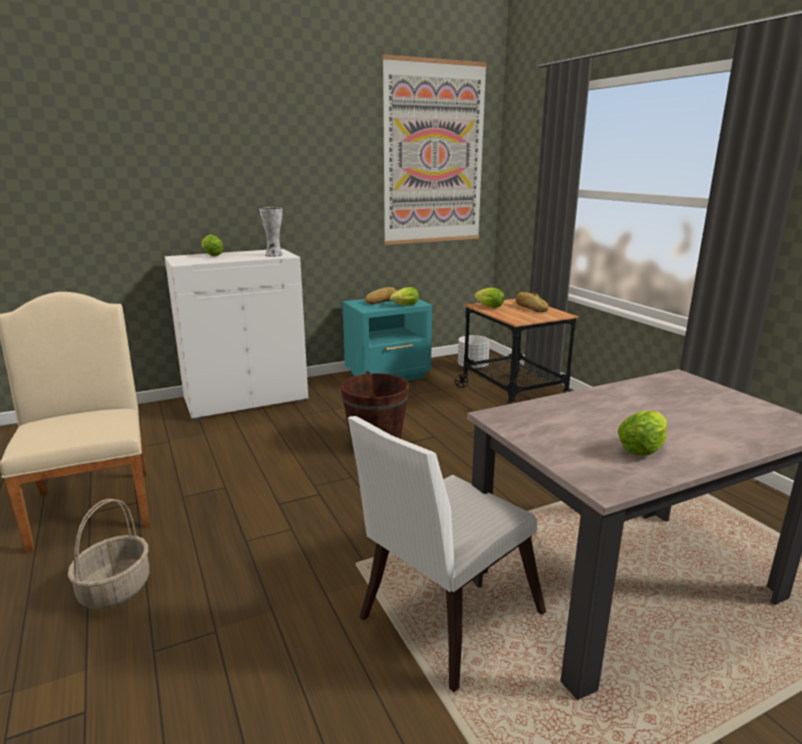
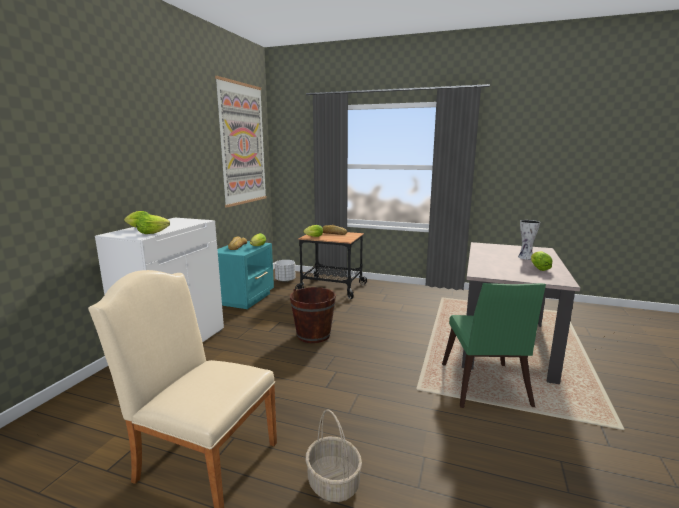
camera: 45 degrees left, 5 degrees down
vase [259,207,283,257] -> vase moved to [518,220,540,260]
white chair [348,416,546,692] -> green chair [442,283,546,408]
none -> lettuce [136,215,170,234]

